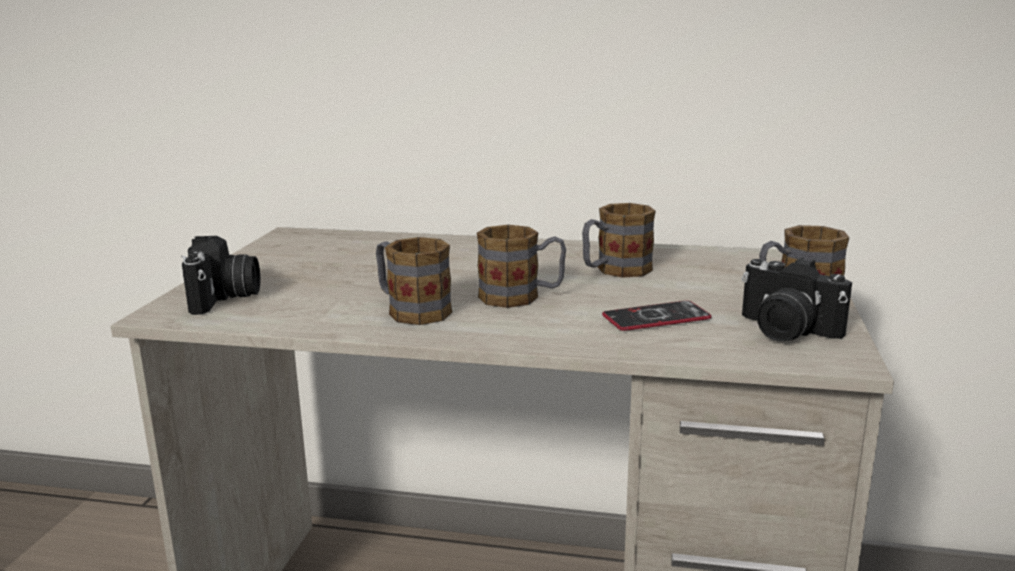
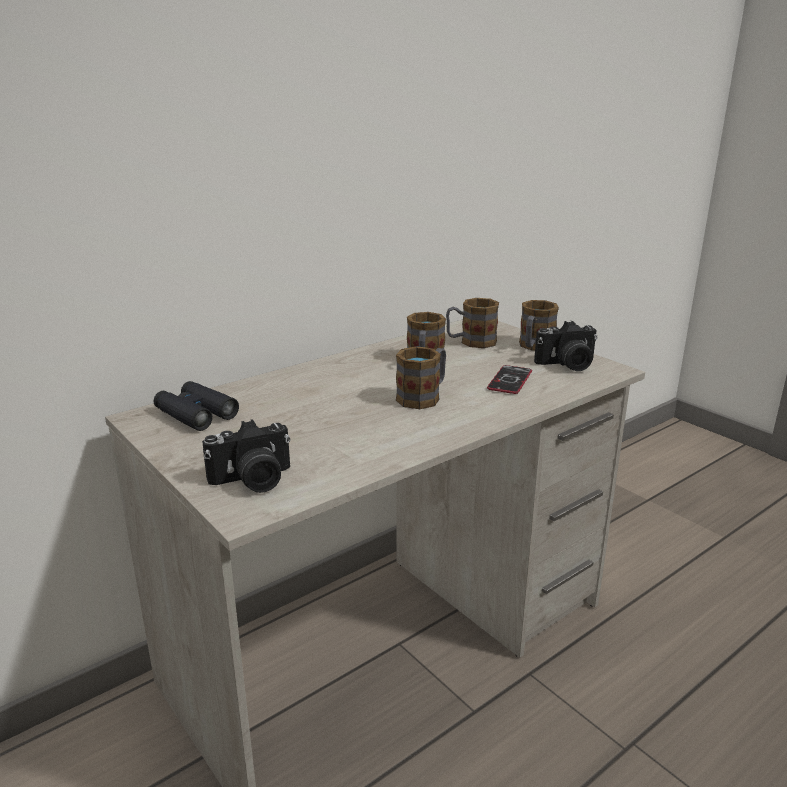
camera: 50 degrees left, 5 degrees up
camera [181,236,260,315] -> camera turned 120 degrees clockwise [202,419,291,493]
mug [376,237,452,325] -> mug moved to [446,298,499,348]
none -> black binoculars [154,381,239,431]

